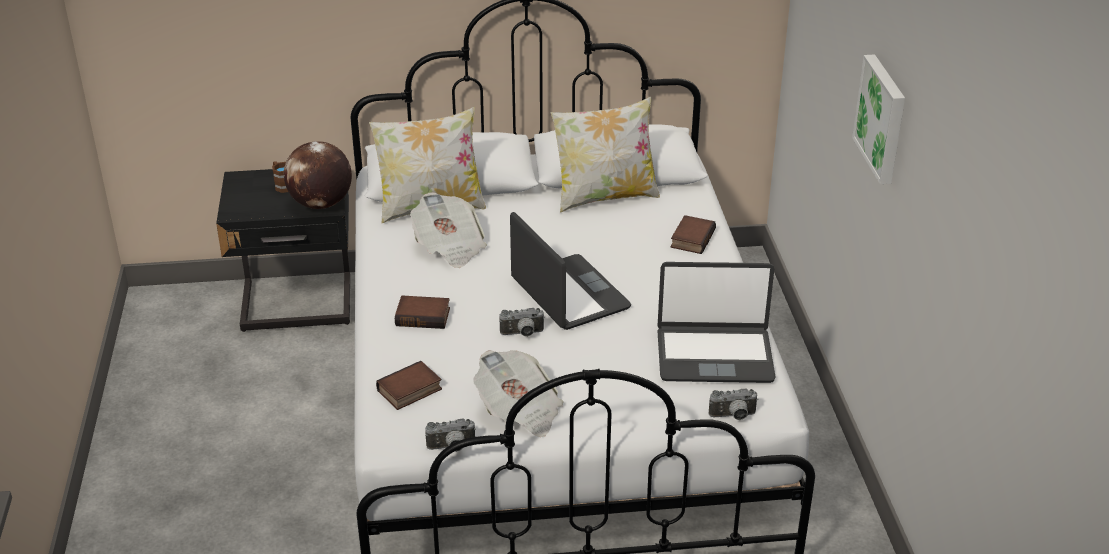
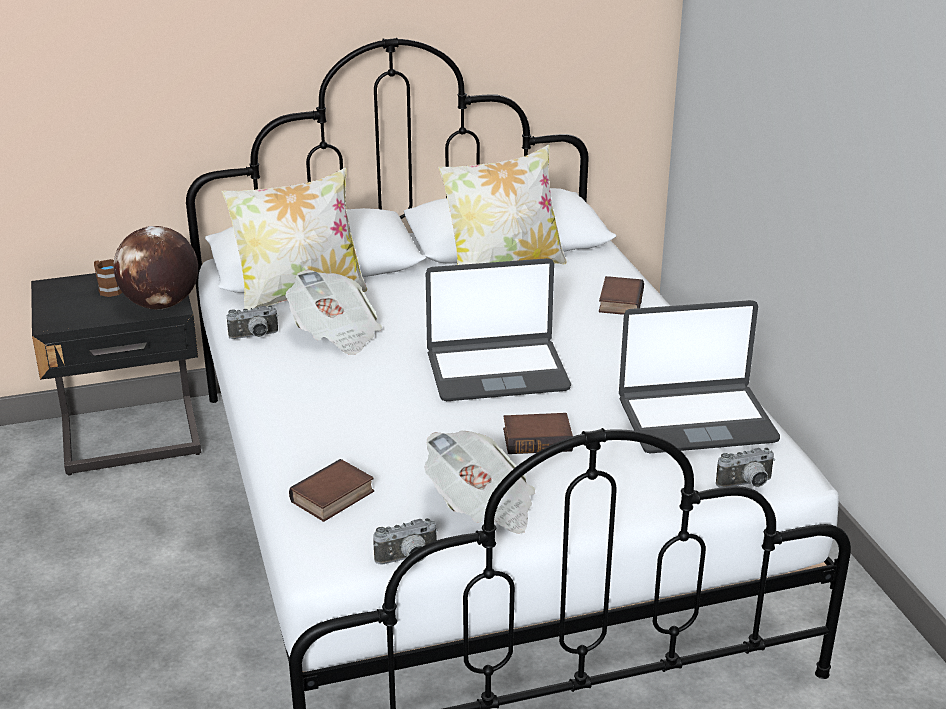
camera: 10 degrees left, 5 degrees down
book [395,296,450,329] -> book moved to [503,413,573,454]
camera [499,308,545,337] -> camera moved to [227,305,278,339]
laptop [510,212,631,330] -> laptop turned 120 degrees clockwise [426,258,571,401]
picture [852,54,905,184] -> none

